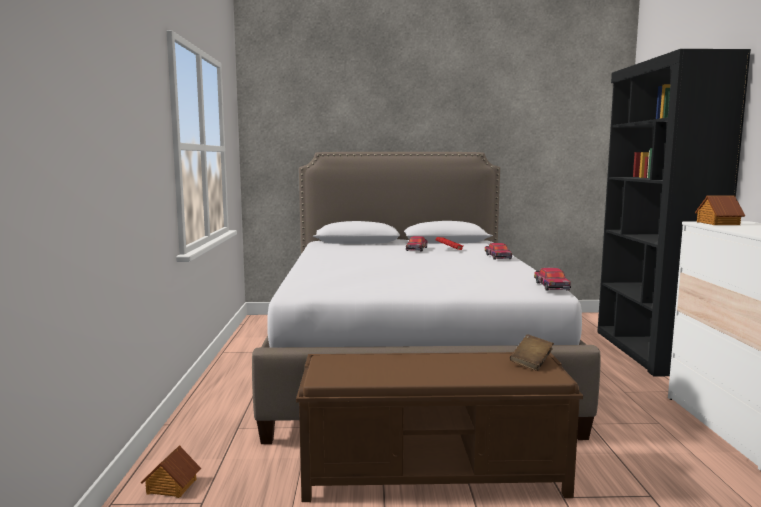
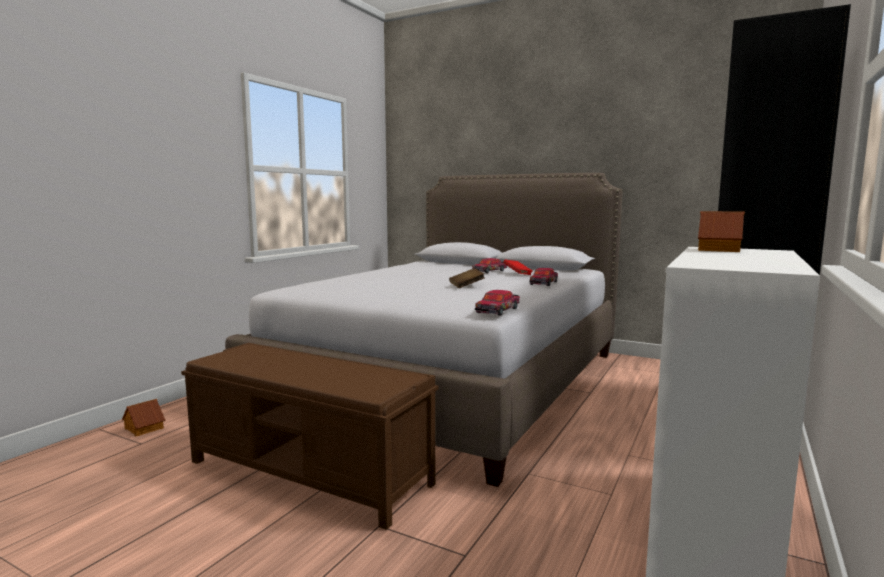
camera: 30 degrees right, 0 degrees up
brown book [510,334,554,371] -> brown book moved to [449,268,484,288]

